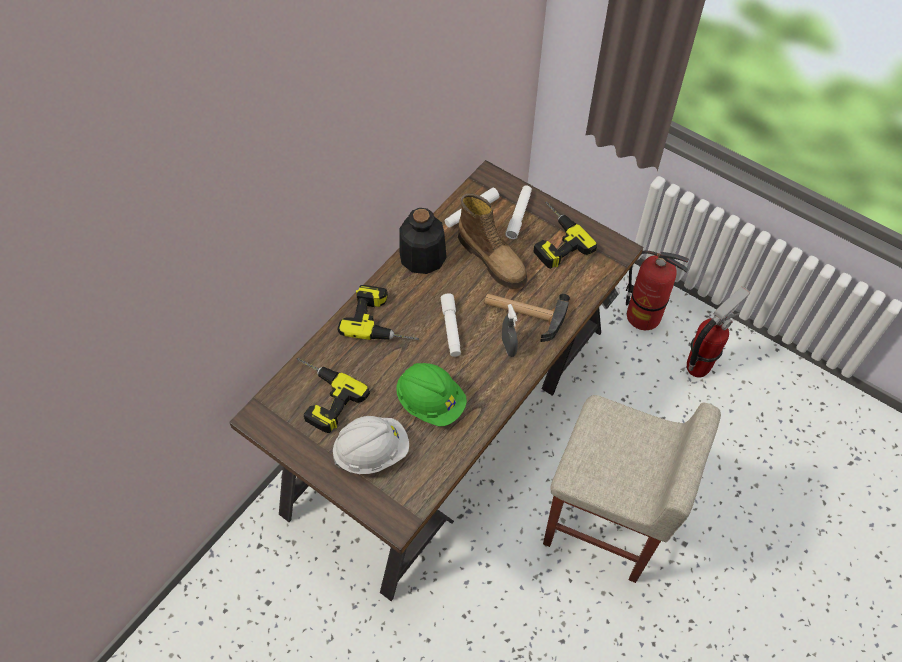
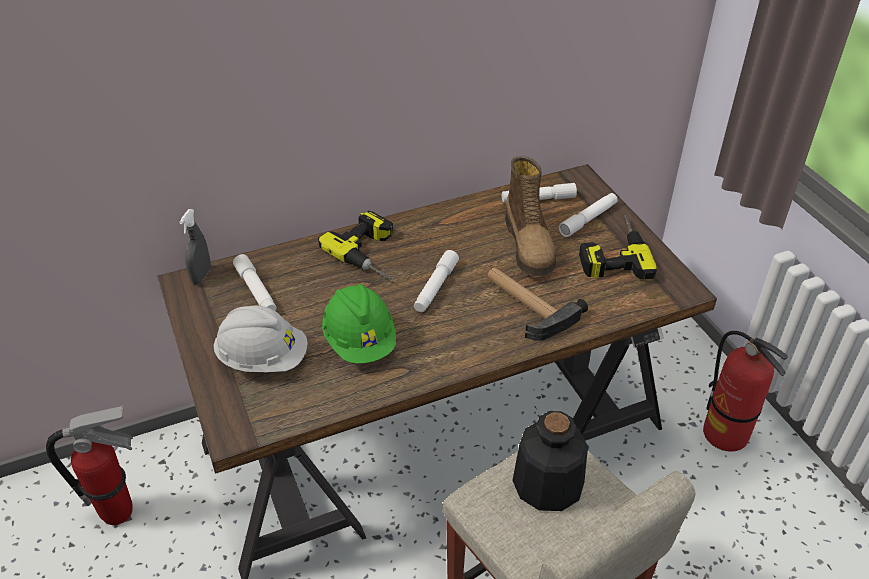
camera: 30 degrees right, 15 degrees down
power drill [297,358,370,433] -> white flashlight [233,254,276,311]
bottle [399,208,447,274] -> bottle moved to [512,411,588,511]
grey spray bottle [502,304,518,357] -> grey spray bottle moved to [179,209,211,284]
fire extinguisher [687,286,751,378] -> fire extinguisher moved to [46,405,133,525]

